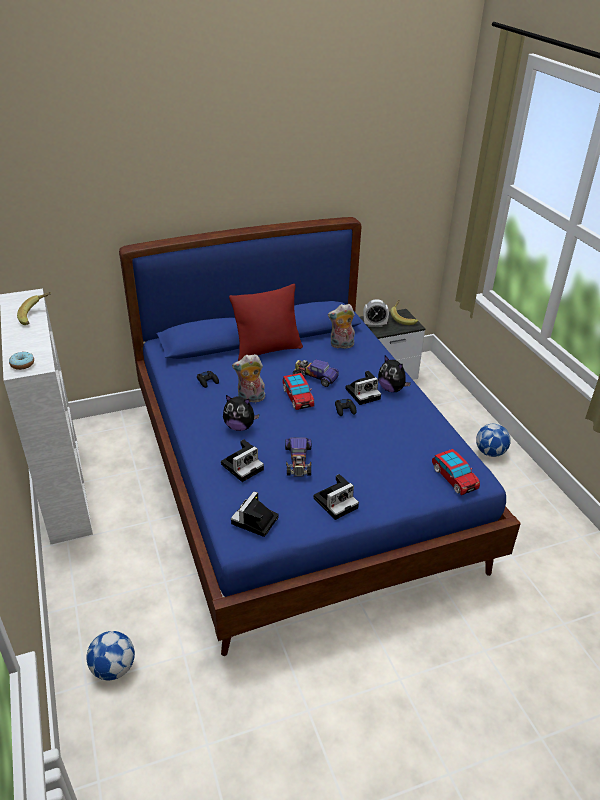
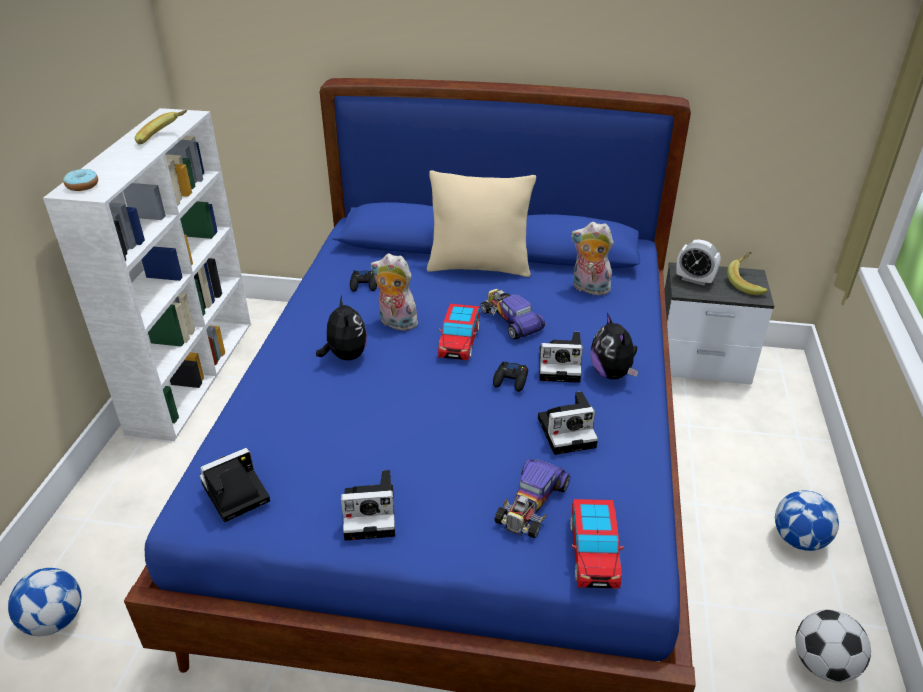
camera: 30 degrees right, 0 degrees up
camera [221,439,264,482] -> camera moved to [538,391,598,455]
plush toy [223,395,259,431] -> plush toy turned 150 degrees counterclockwise [316,295,367,360]
red pillow [229,284,303,361] -> beige pillow [427,170,536,277]
toy car [285,438,311,477] -> toy car moved to [494,459,570,538]
none -> football [795,609,871,683]

